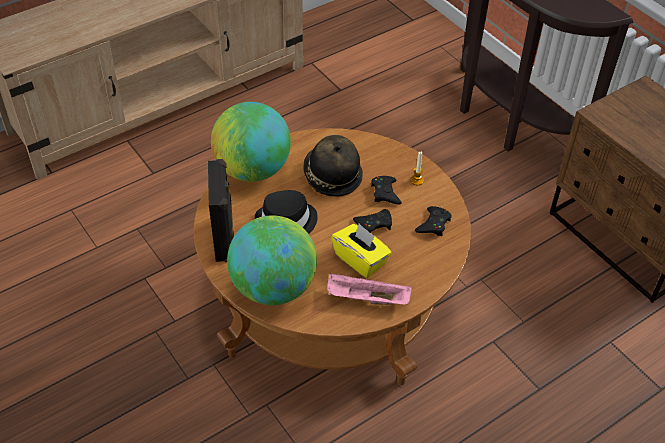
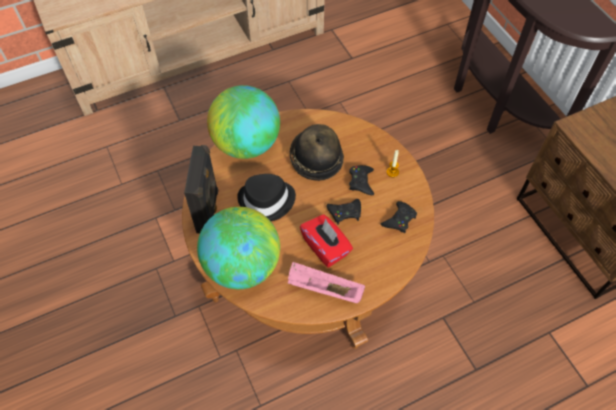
camera: 10 degrees right, 10 degrees up
yellow tissue box [331,224,392,278] -> red tissue box [300,214,353,268]

